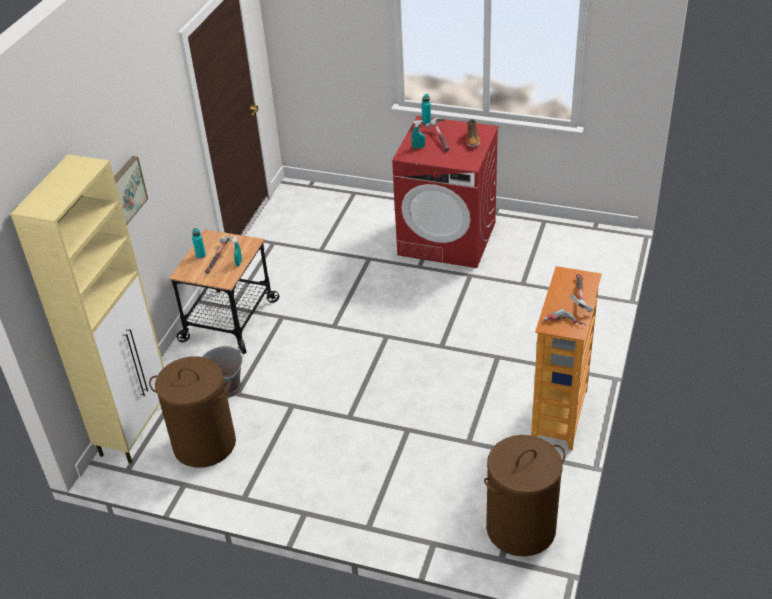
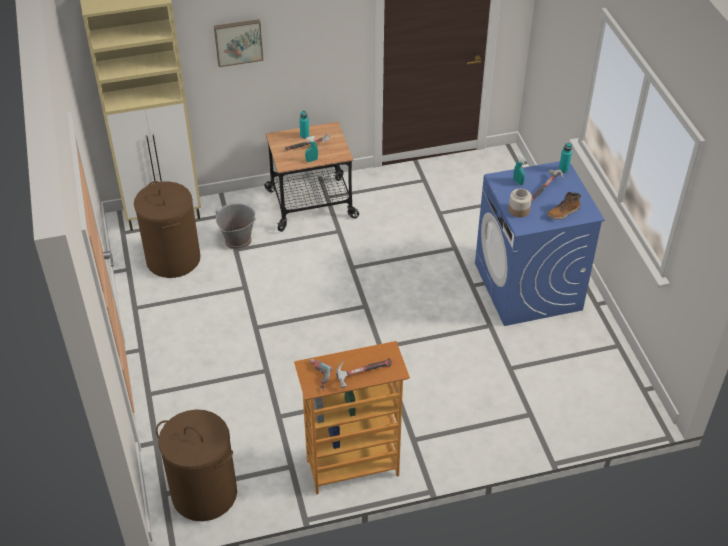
camera: 55 degrees right, 5 degrees up
red washing machine [392,116,498,268] -> blue washing machine [475,161,605,326]
none -> jar [509,189,532,217]

